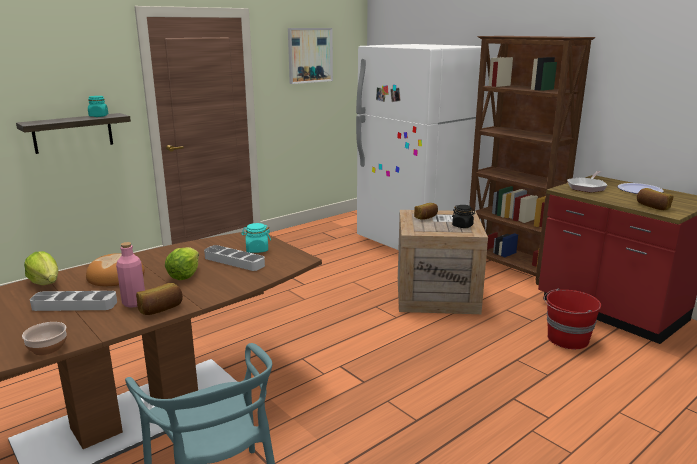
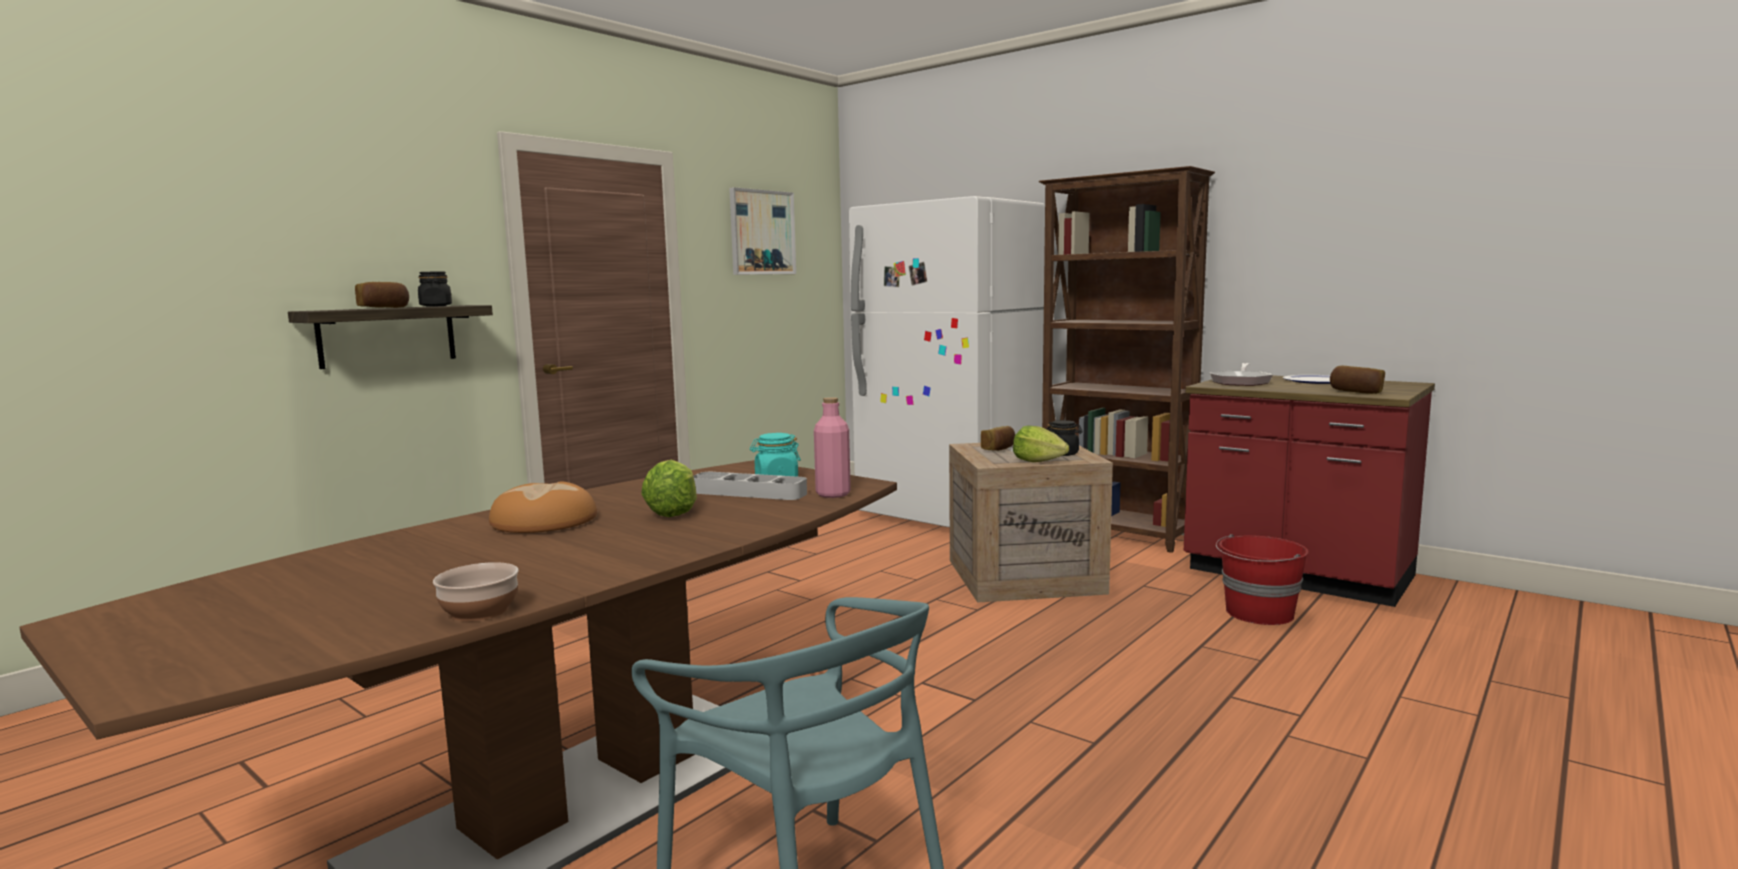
camera: 10 degrees left, 10 degrees down
lettuce [24,251,58,285] -> lettuce moved to [1013,426,1069,462]
grey tray [30,291,117,311] -> none
turquoise jar [88,96,108,117] -> black jar [418,272,452,307]
pink bottle [116,242,145,308] -> pink bottle moved to [814,397,851,498]
bread [136,283,183,315] -> bread moved to [355,282,409,308]

